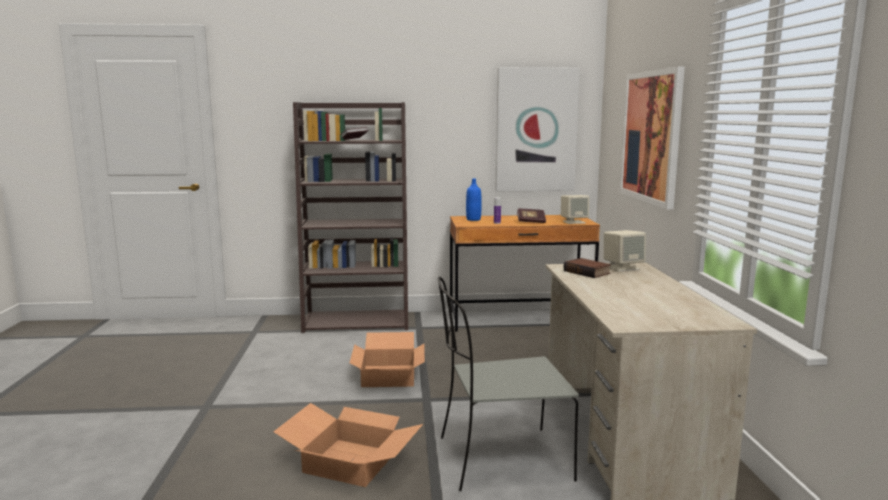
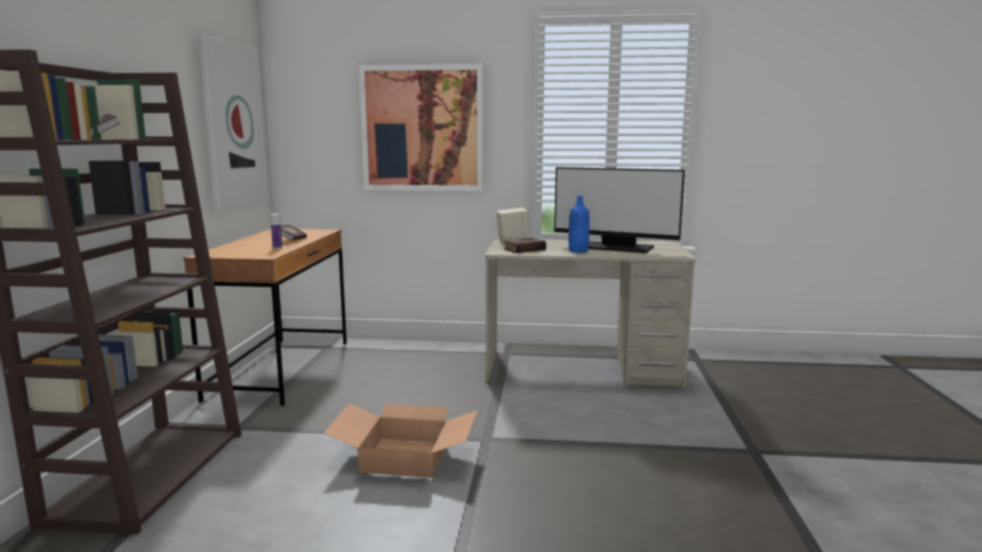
camera: 80 degrees left, 0 degrees up
cardboard box [273,403,423,487] -> none
grey chair [438,276,579,491] -> none
blue bottle [466,179,482,221] -> blue bottle moved to [569,196,590,253]
beige speaker [561,195,589,224] -> none
none -> monitor [554,167,685,253]

